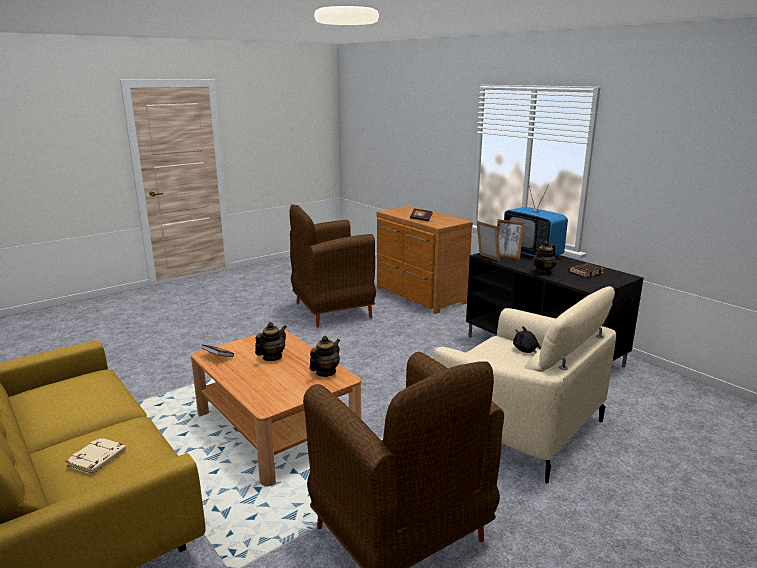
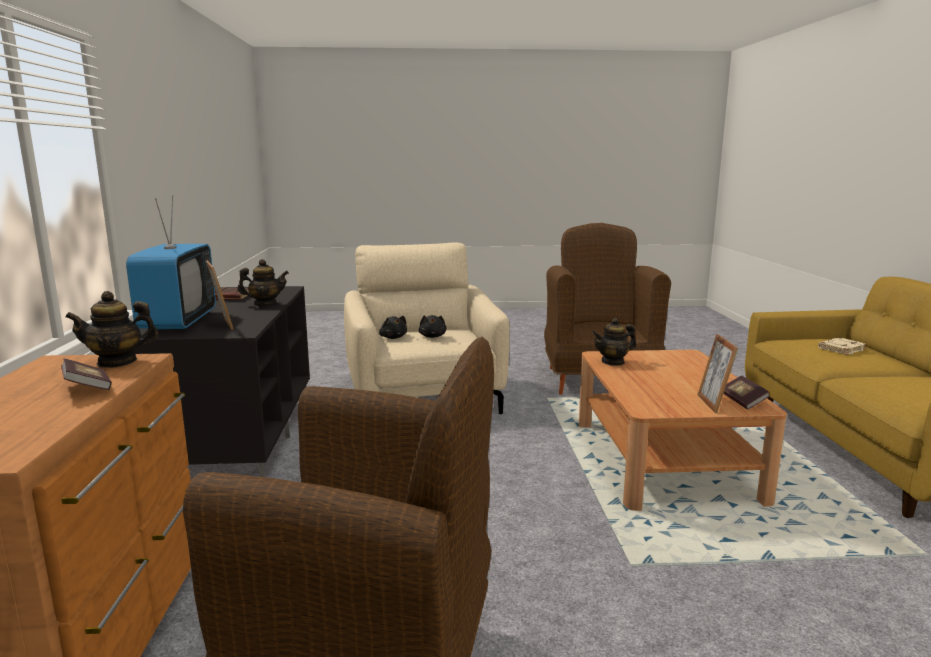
camera: 145 degrees left, 5 degrees down
teapot [255,322,286,361] -> teapot moved to [65,291,158,368]
picture frame [477,221,500,261] -> picture frame moved to [697,334,738,413]
none -> black plush toy [419,315,447,338]

